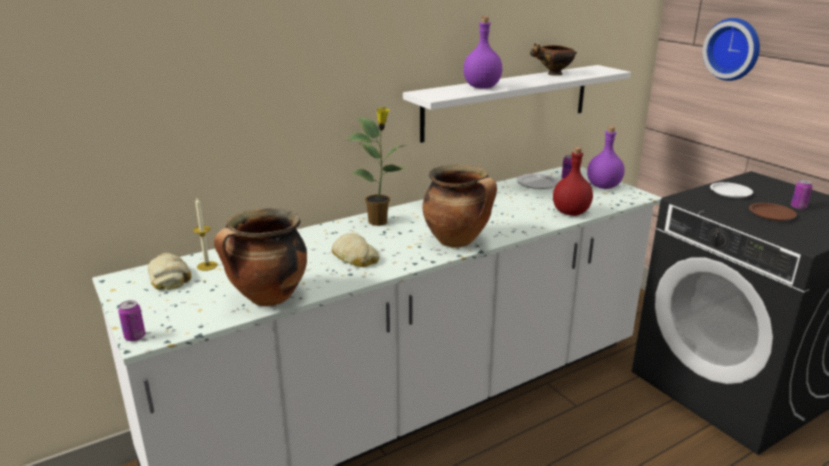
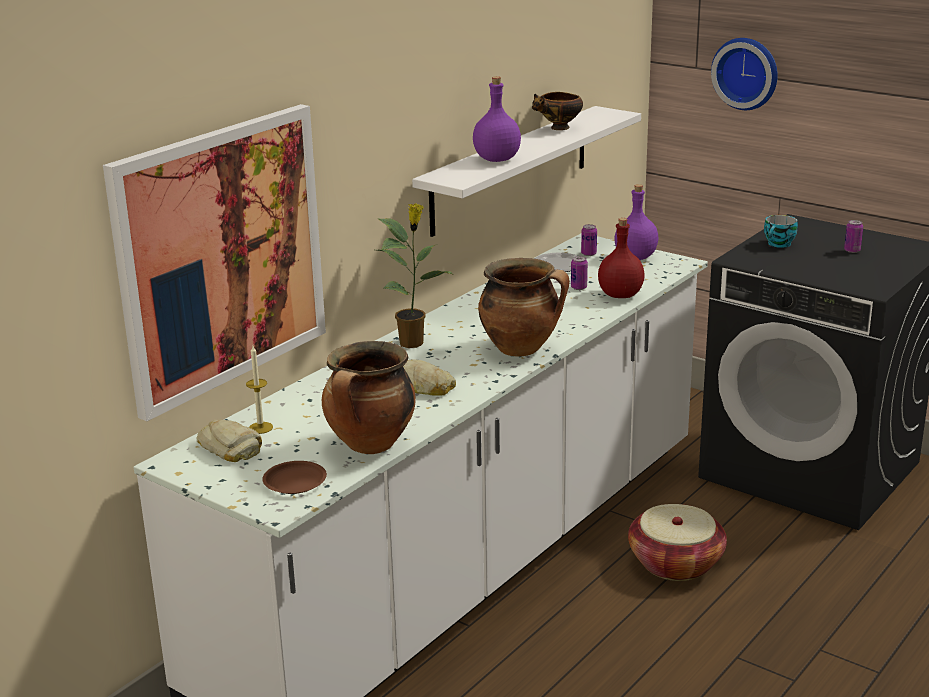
camera: 20 degrees left, 0 degrees up
can [118,300,145,341] -> can moved to [571,256,588,290]
white plate [710,182,753,198] -> cup [764,215,798,248]
brown plate [749,203,797,221] -> brown plate moved to [262,461,327,494]
none -> picture [103,104,326,421]
none -> basket [628,504,727,581]

